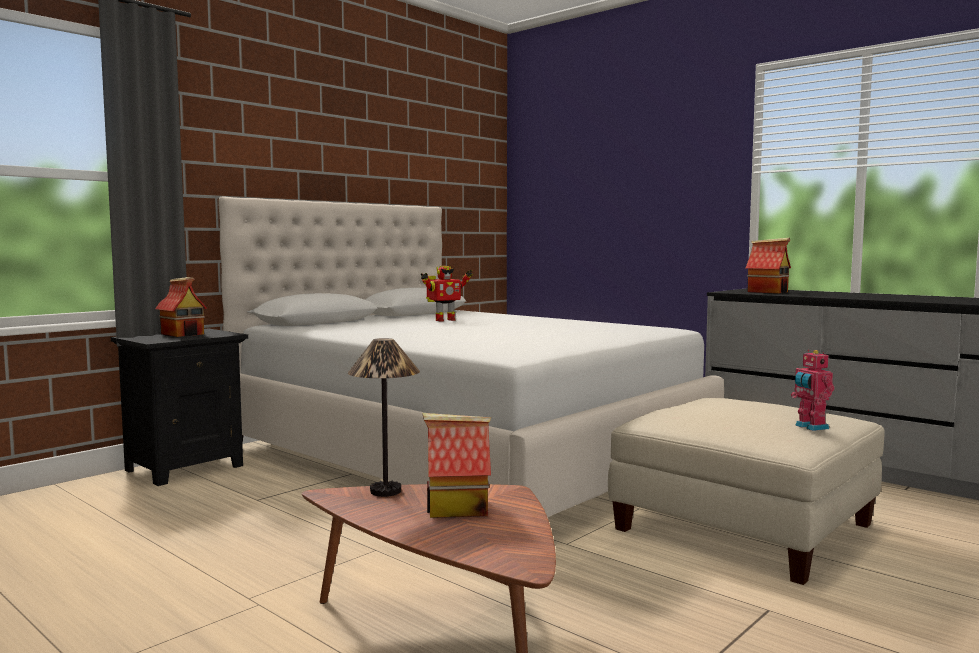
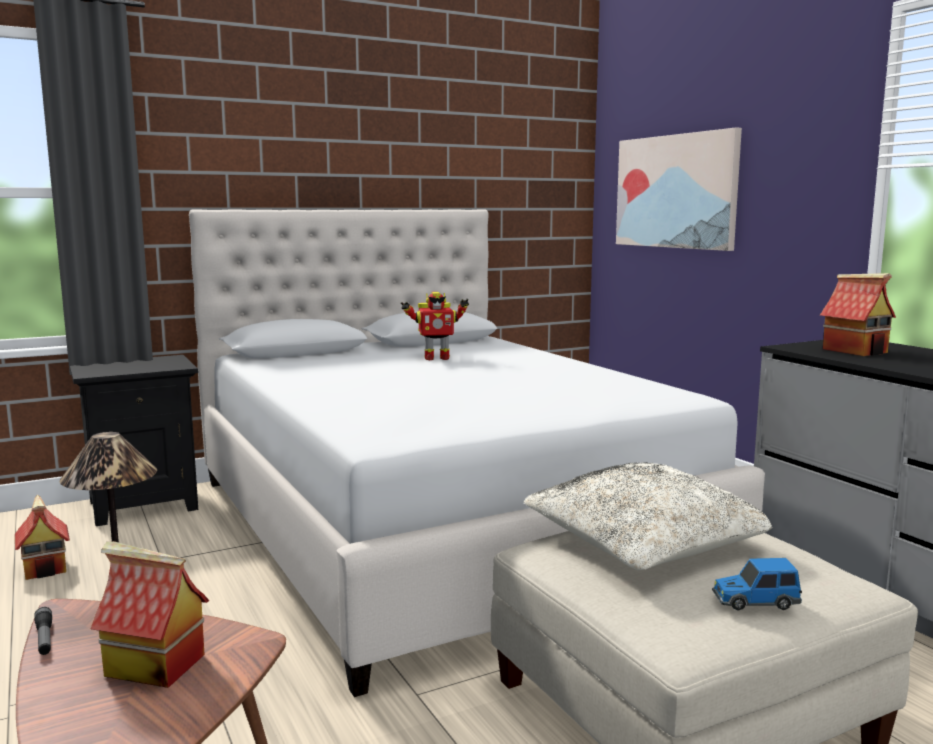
camera: 20 degrees right, 5 degrees up
toy house [155,277,208,337] -> toy house moved to [15,494,70,580]
toy robot [791,350,834,431] -> toy car [712,558,802,611]
none -> flashlight [34,607,52,655]
none -> beige pillow [524,462,772,570]
none -> picture [616,127,742,251]

